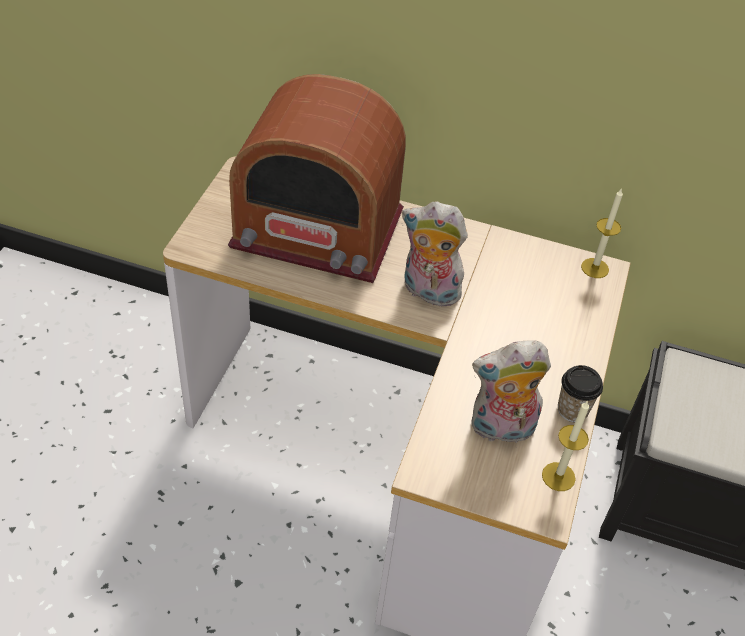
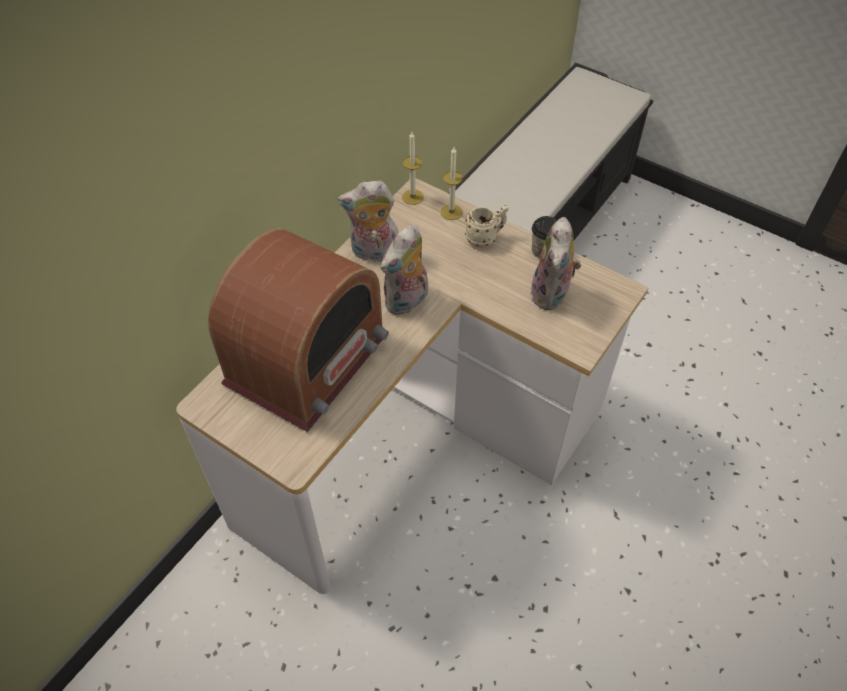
camera: 70 degrees left, 5 degrees up
candle [542,400,589,491] -> candle moved to [441,147,463,220]
none -> plush toy [338,181,398,261]
none -> beige mug [465,205,509,248]

